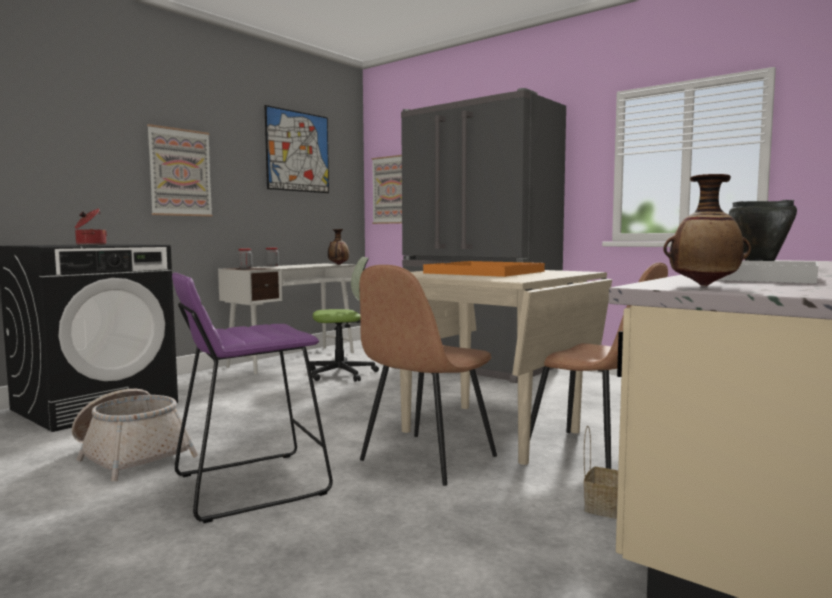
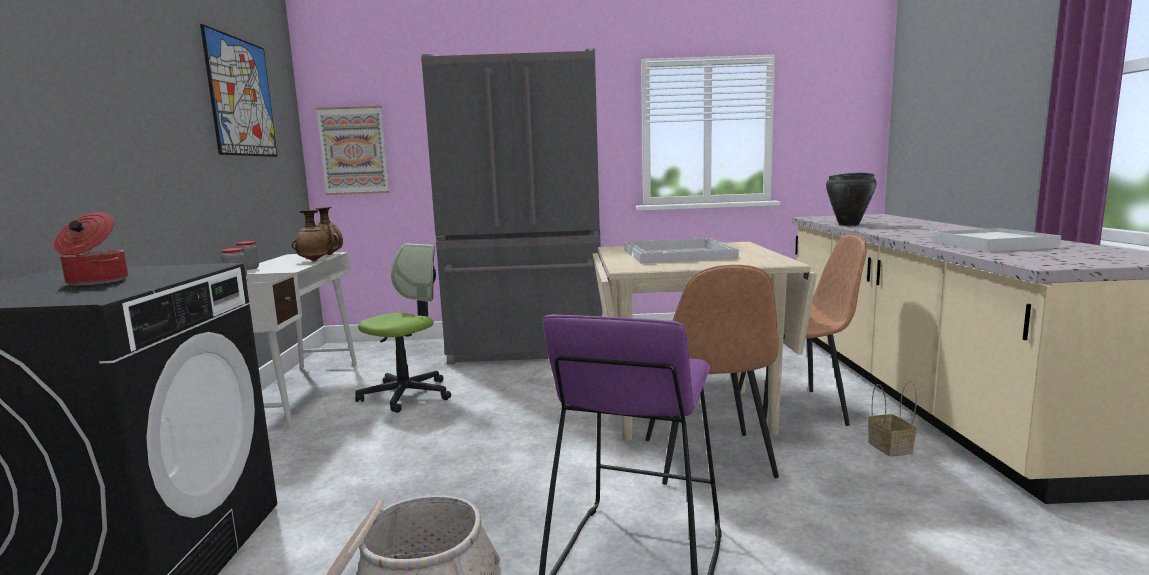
camera: 40 degrees left, 5 degrees up
picture [147,124,213,217] -> none
orange tray [423,261,545,277] -> white tray [624,238,739,264]
vase [663,174,751,286] -> vase moved to [292,210,333,261]

